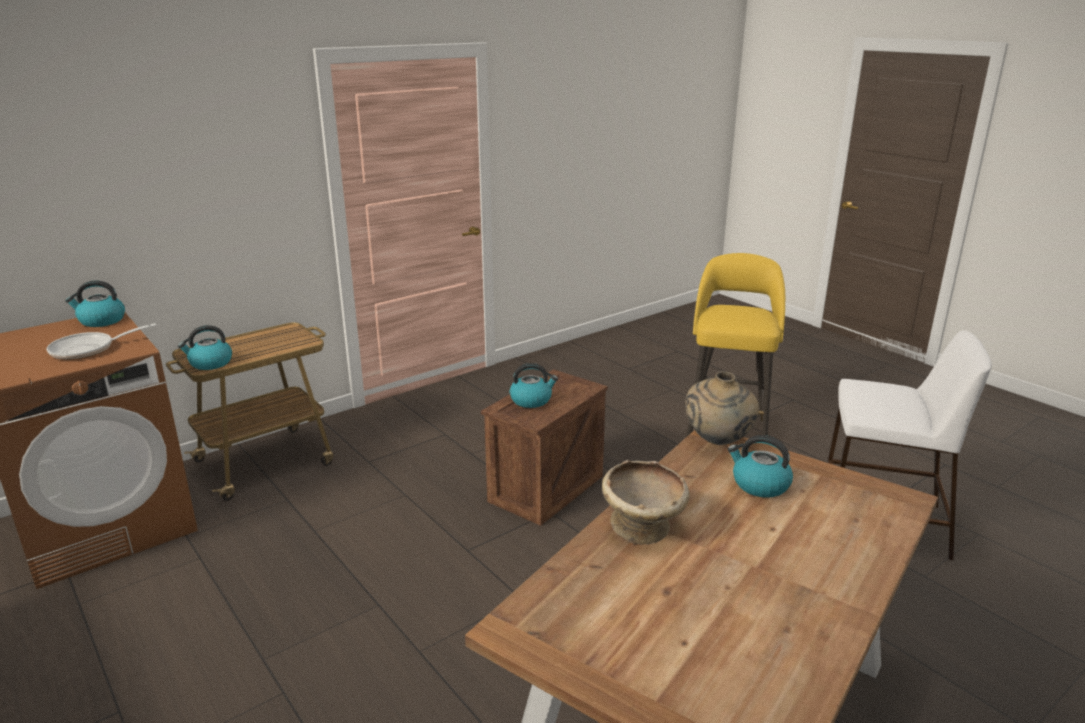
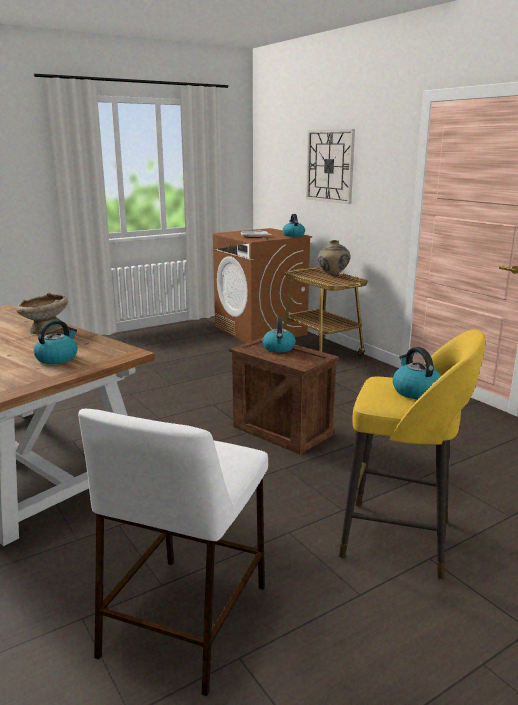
camera: 95 degrees right, 5 degrees down
kettle [178,325,232,370] -> kettle moved to [393,347,441,399]
beige vase [685,371,759,445] -> beige vase moved to [318,240,350,276]
none -> wall clock [306,129,355,204]

